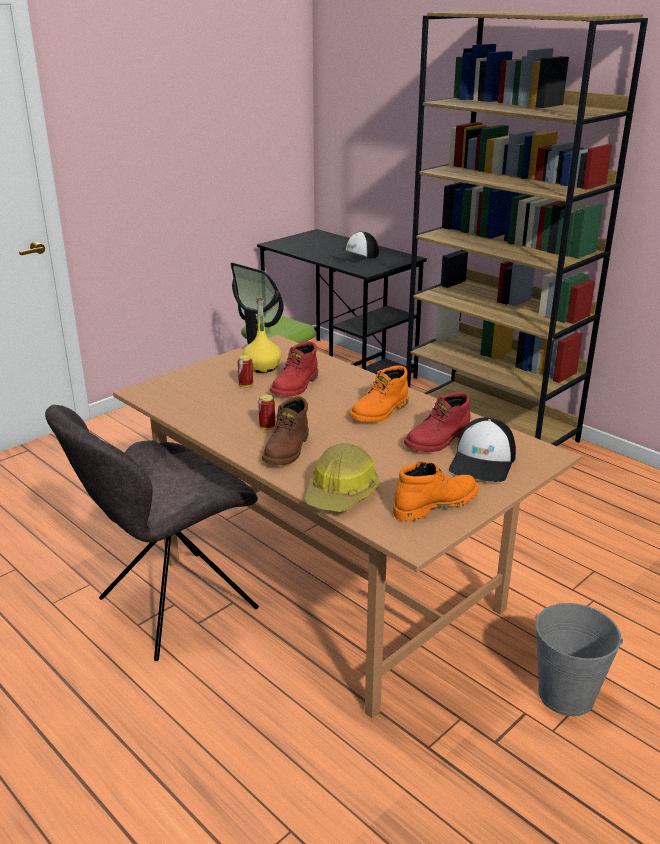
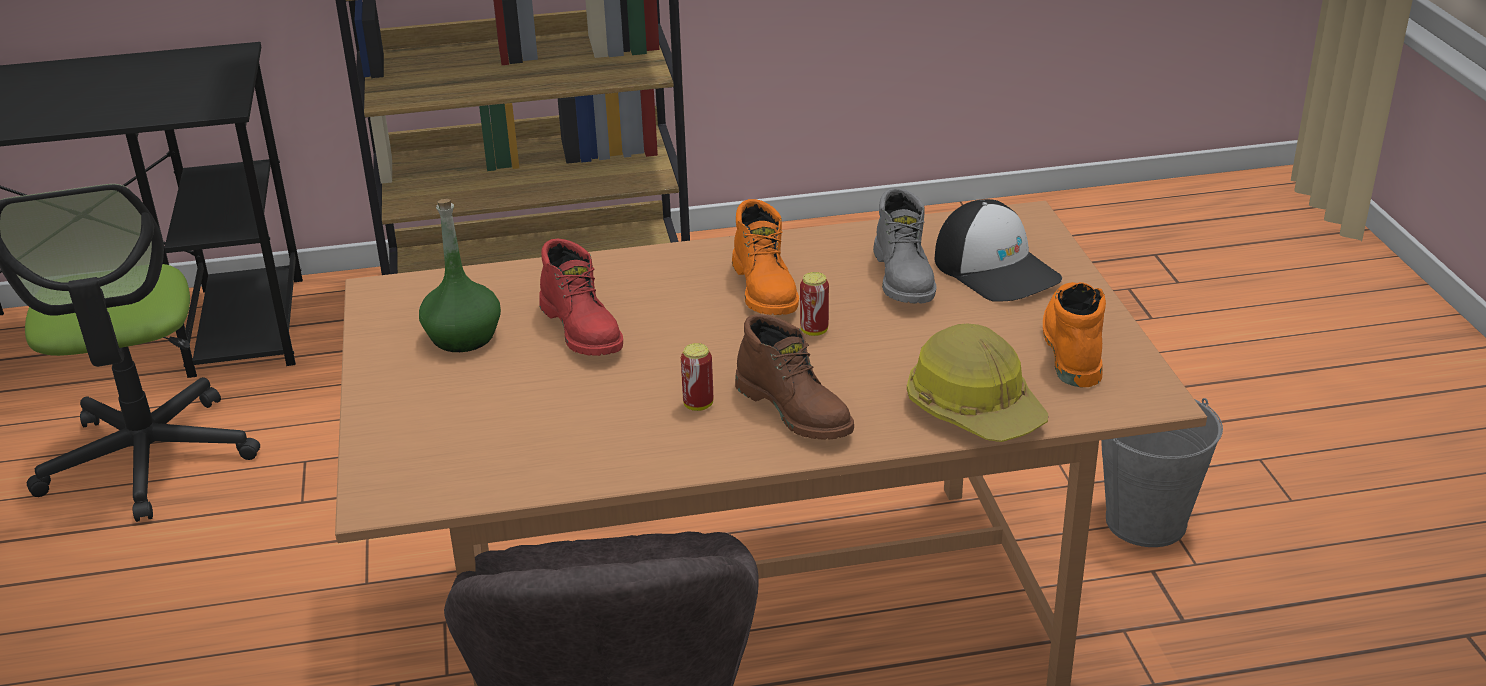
camera: 55 degrees left, 5 degrees up
can [238,355,253,388] -> can moved to [800,272,829,336]
yellow bottle [243,297,281,373] -> green bottle [419,199,501,352]
cap [332,231,379,263] -> none
red boot [404,392,470,452] -> grey boot [873,188,936,303]

